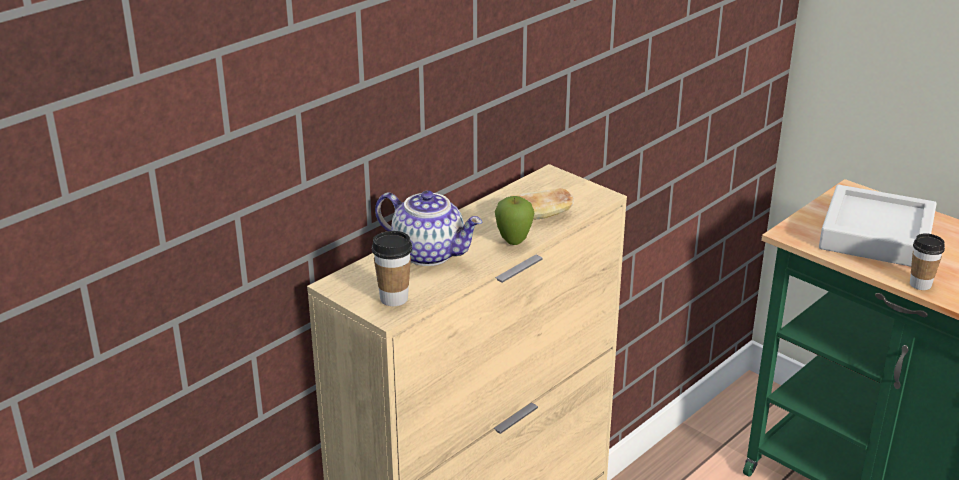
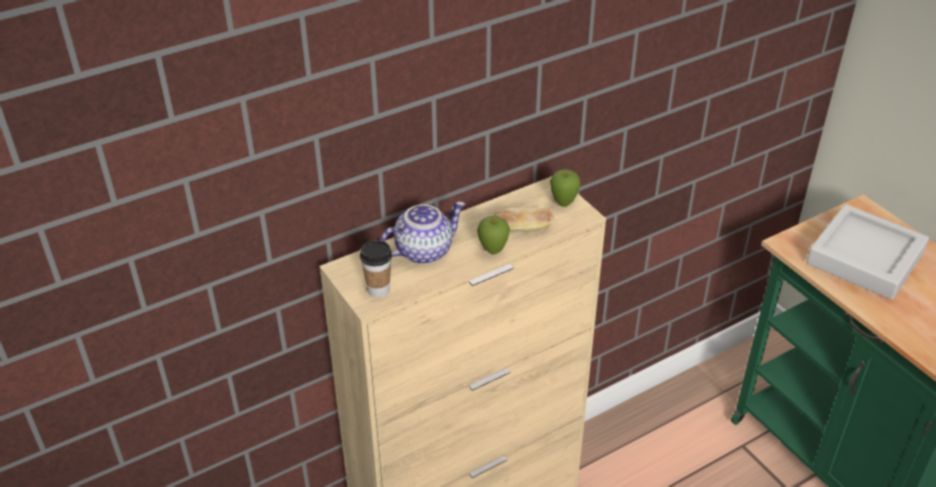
camera: 15 degrees right, 10 degrees up
teapot [375,190,482,266] -> teapot turned 75 degrees counterclockwise [380,201,465,264]
cup [910,233,945,290] -> none
none -> apple [550,169,581,207]

